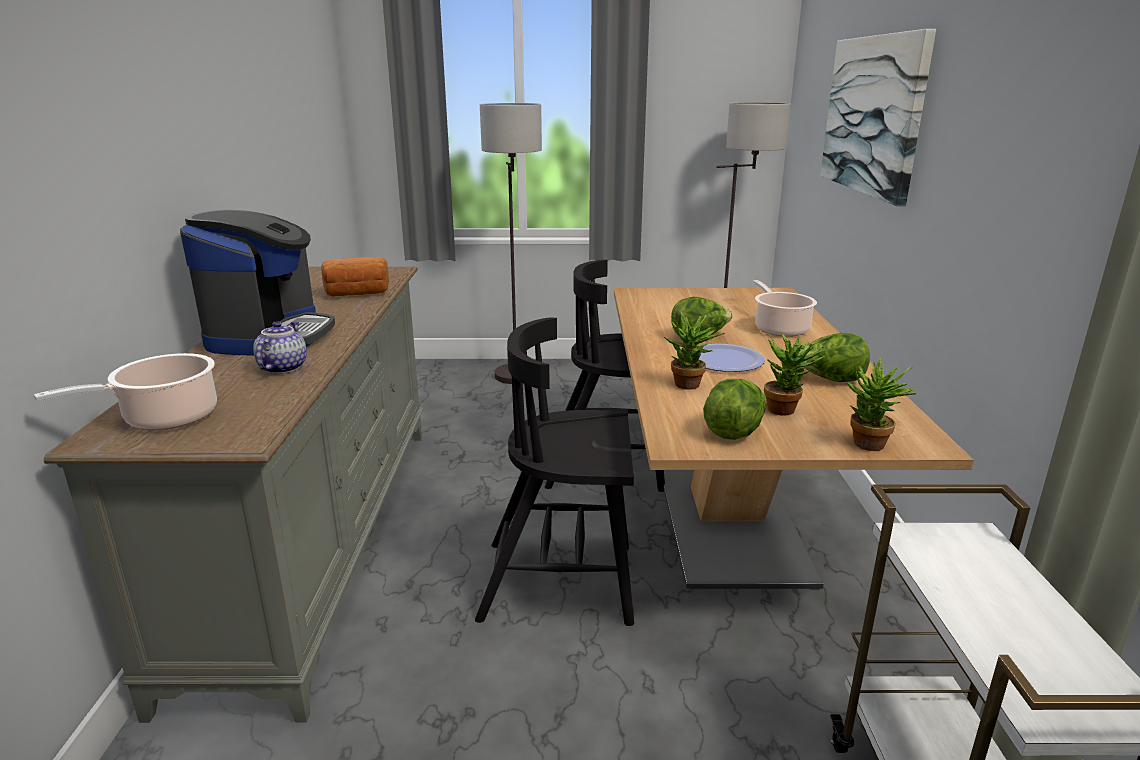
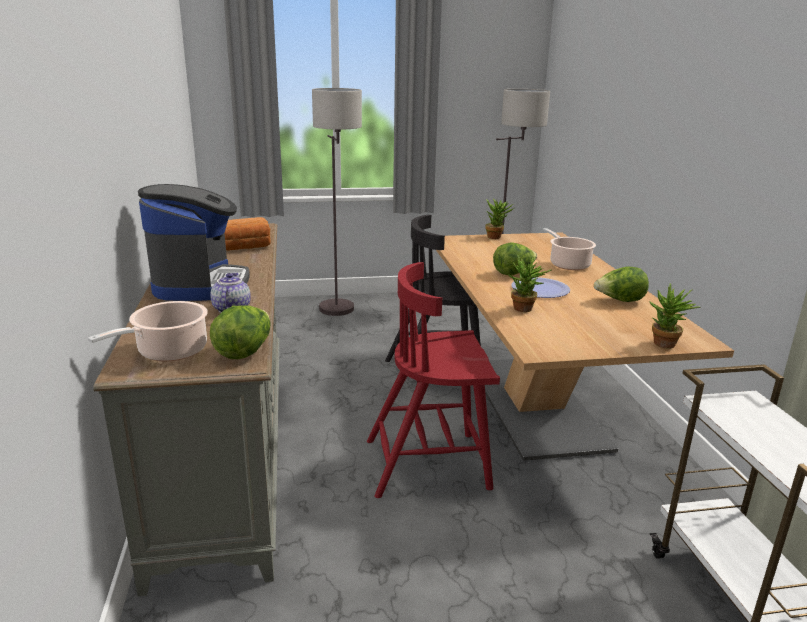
camera: 10 degrees left, 0 degrees up
black chair [475,317,634,626] -> red chair [367,262,500,498]
lettuce [703,379,766,440] -> lettuce moved to [210,305,271,359]
potted plant [764,333,826,416] -> potted plant moved to [485,199,514,239]
picture [820,29,936,206] -> none

